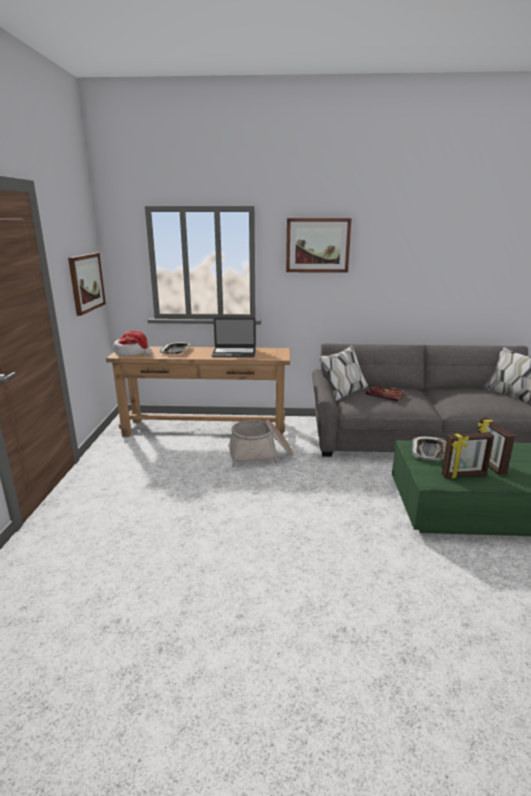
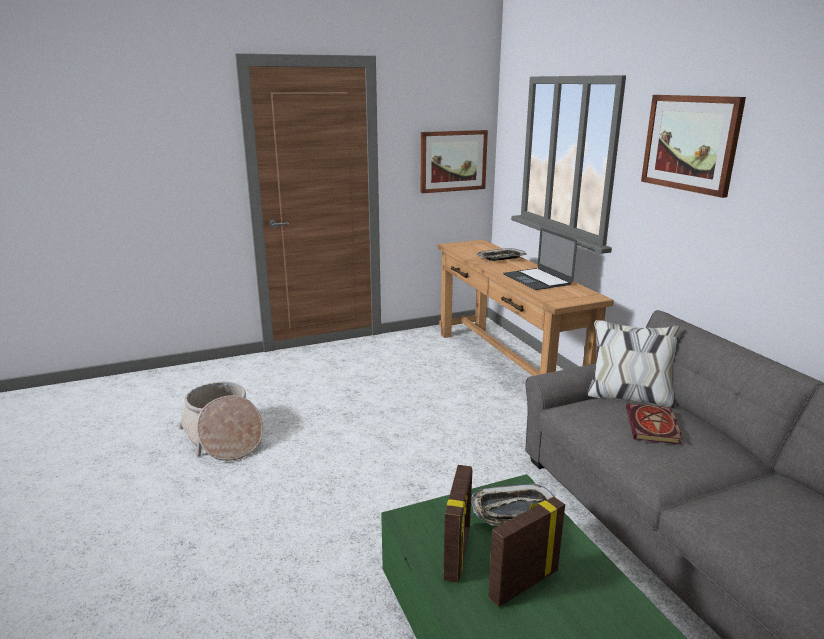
camera: 65 degrees right, 0 degrees up
hat [114,330,153,356] -> none
basket [228,419,293,467] -> basket moved to [179,382,263,461]
picture frame [441,432,494,478] -> picture frame turned 135 degrees counterclockwise [443,465,472,583]

